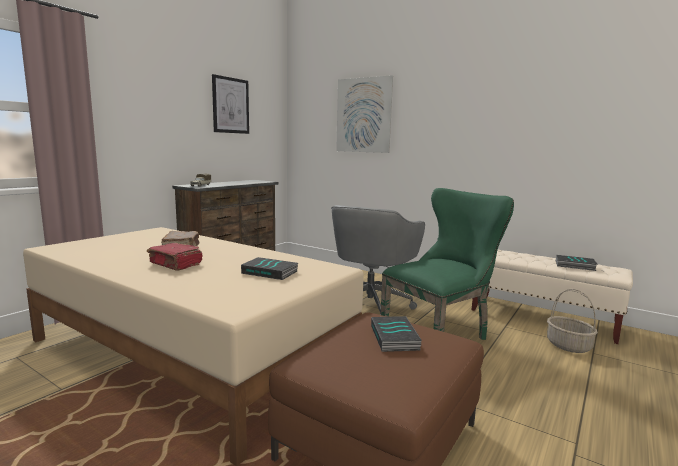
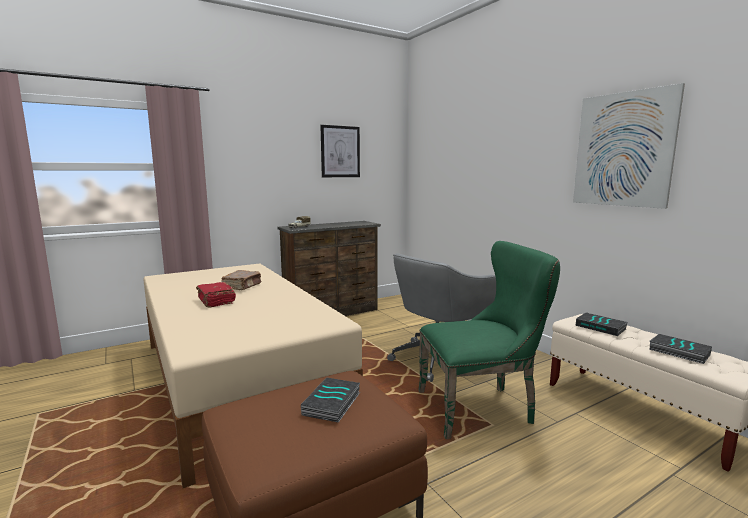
camera: 25 degrees right, 0 degrees up
book [241,257,298,280] -> book moved to [576,313,628,336]
picture [336,75,393,153] -> picture moved to [573,83,685,209]
basket [547,289,598,353] -> none

